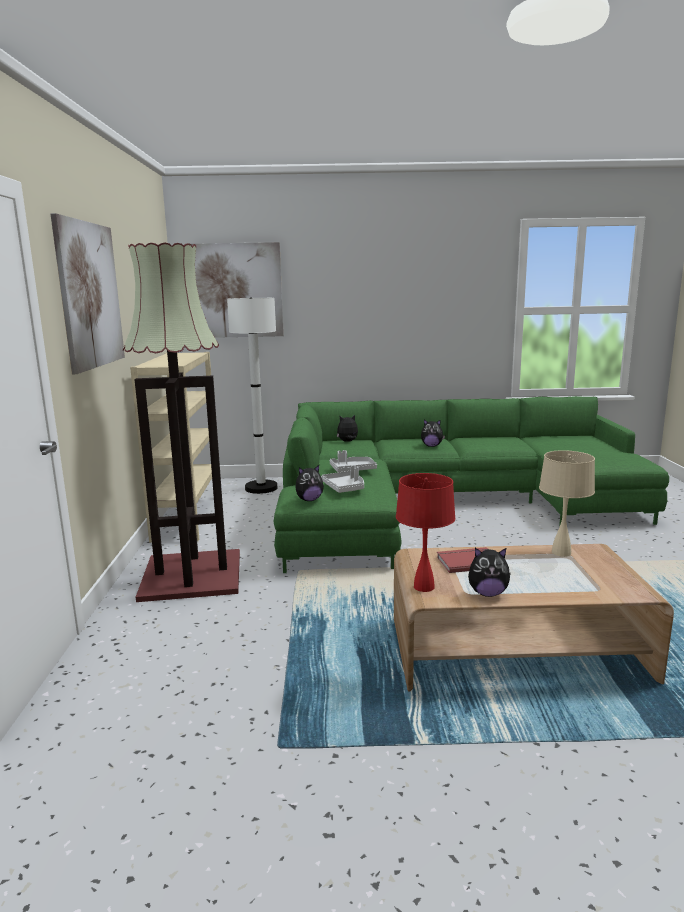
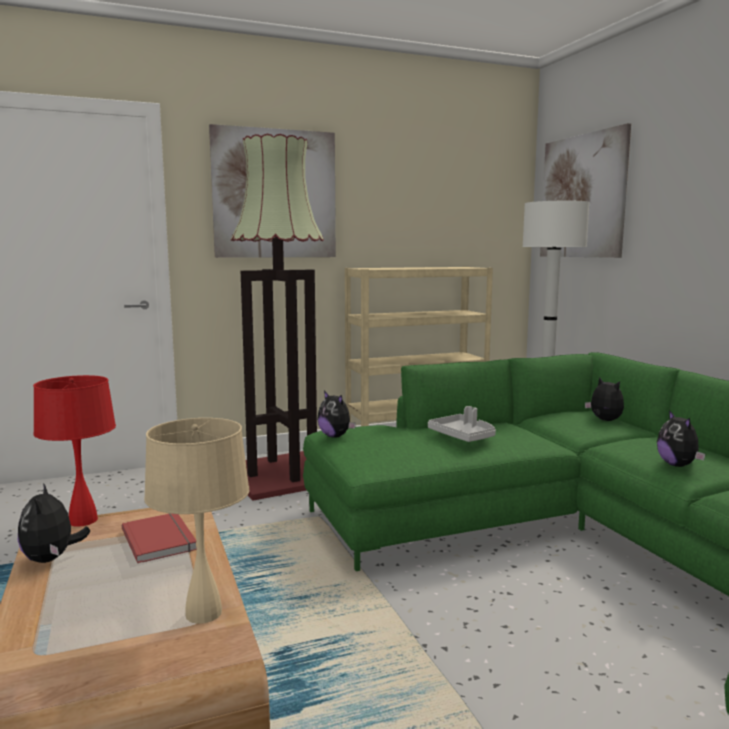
camera: 70 degrees right, 5 degrees down
grey tray [321,465,364,493] -> none

